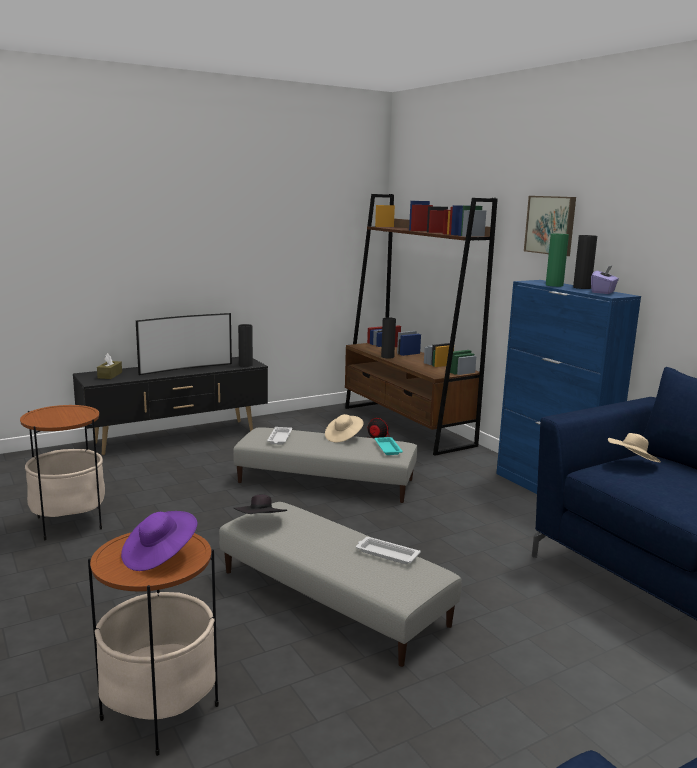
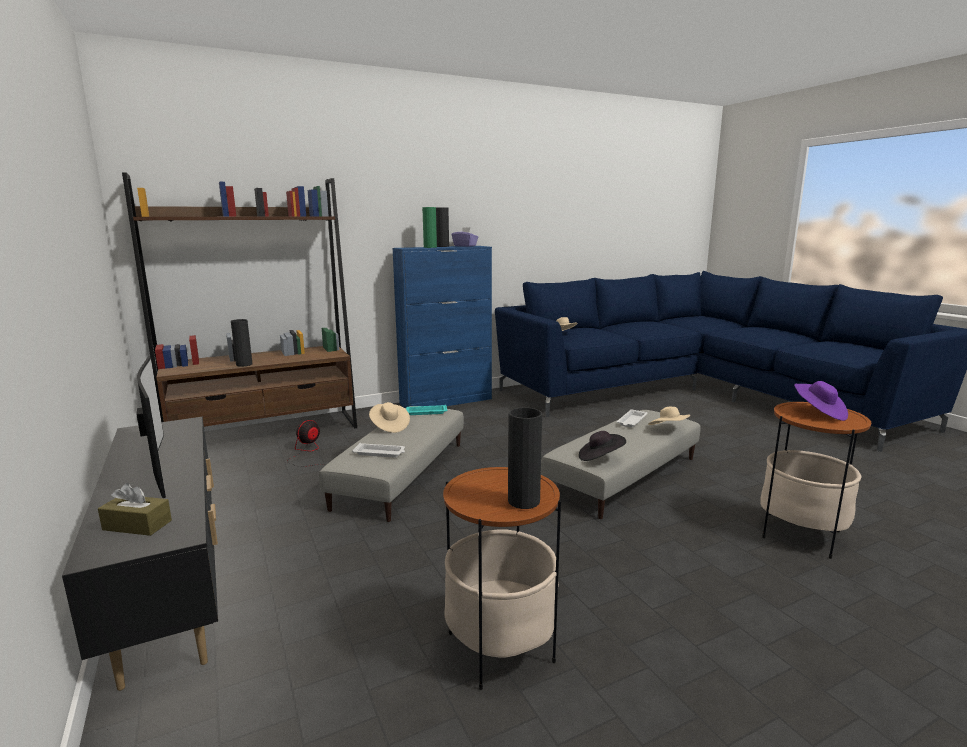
camera: 85 degrees left, 0 degrees up
black vase [238,324,253,367] -> black vase moved to [508,407,542,509]
picture [524,196,576,256] -> none
none -> beige hat [648,407,690,425]

